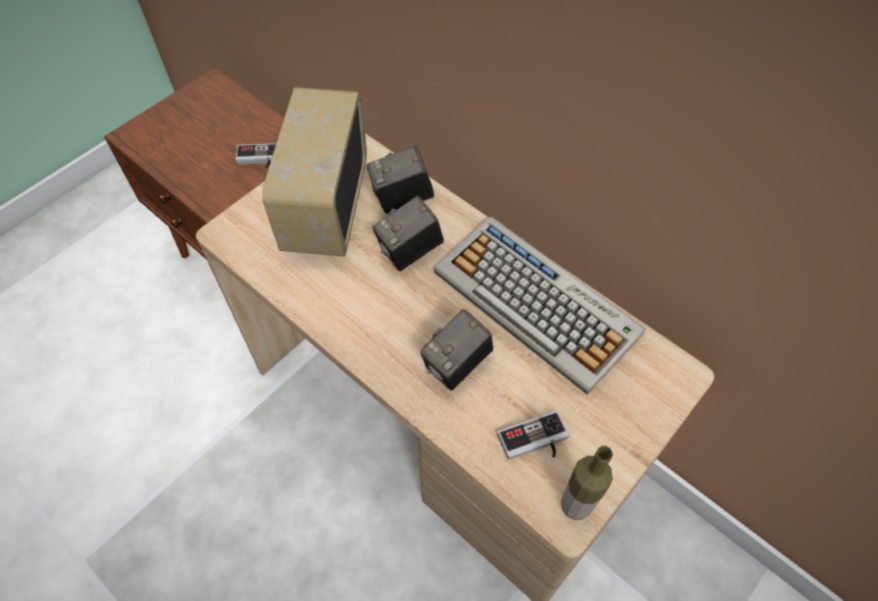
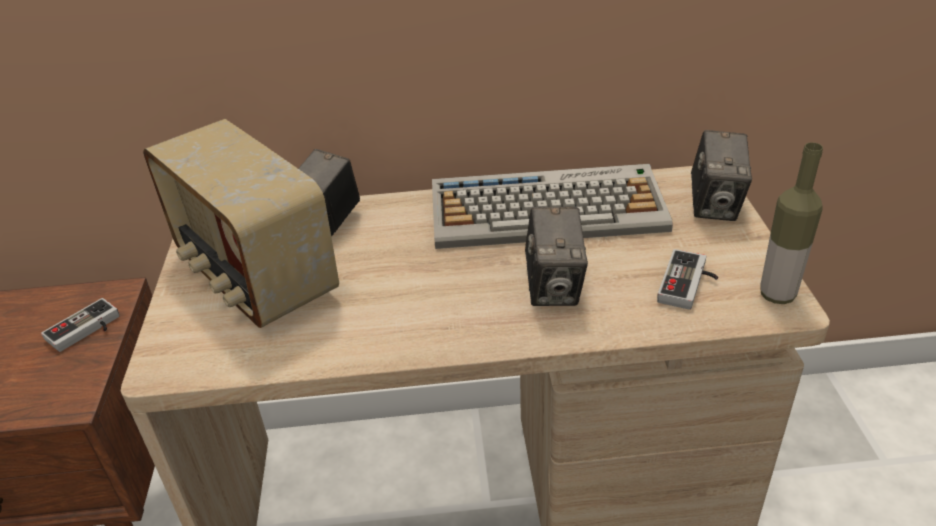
camera: 45 degrees left, 20 degrees down
camera [372,196,444,271] -> camera moved to [691,130,752,221]

